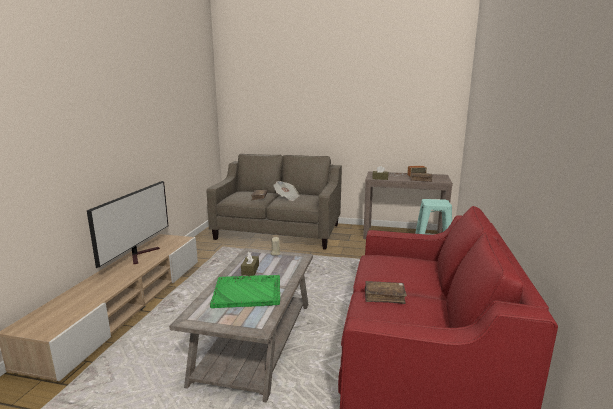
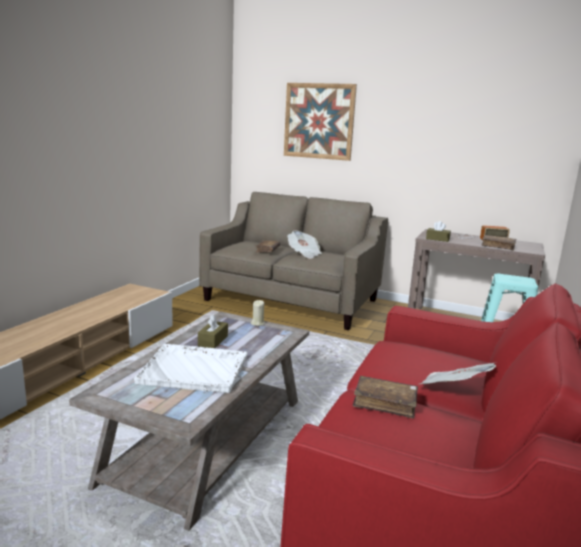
camera: 10 degrees right, 0 degrees up
television [87,181,168,268] -> none
green tray [210,275,280,308] -> white tray [134,344,248,393]
none -> picture [284,83,357,161]
none -> newspaper [420,363,496,384]

